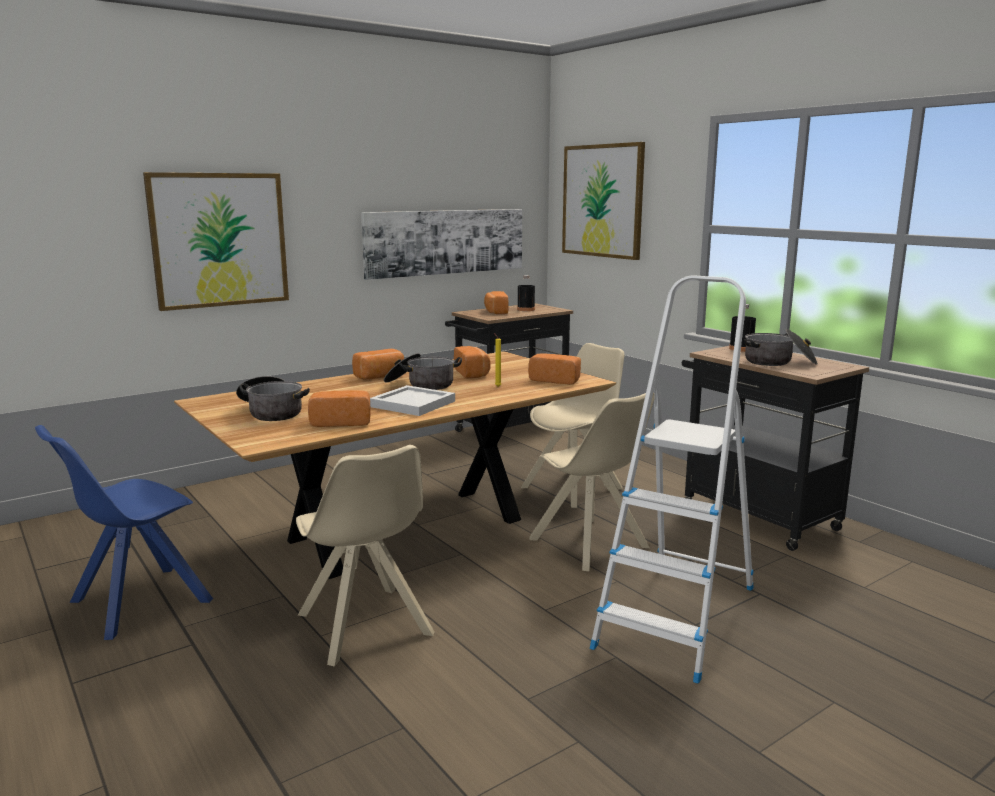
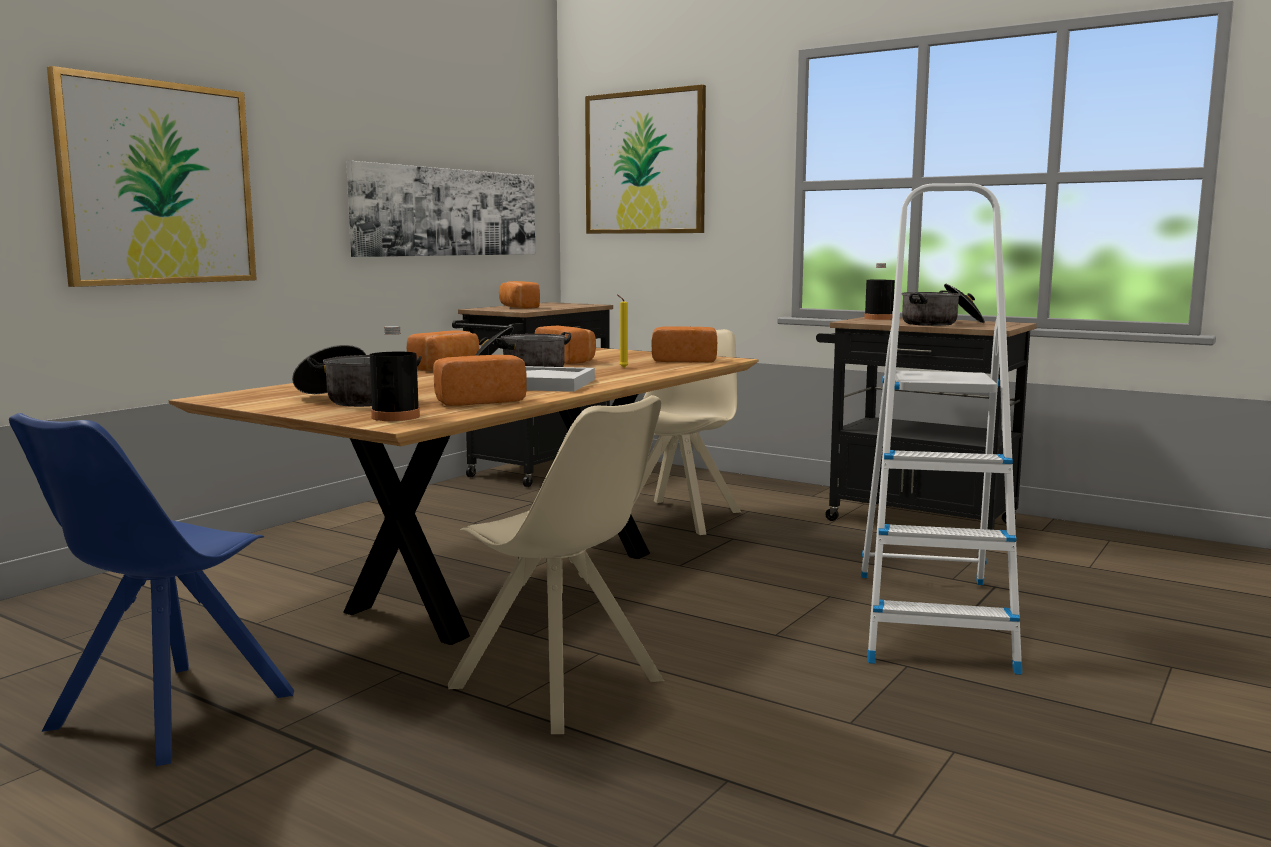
camera: 20 degrees left, 5 degrees down
black bottle [517,275,535,311] -> black bottle moved to [370,326,420,421]
beige chair [529,392,655,571] -> none

